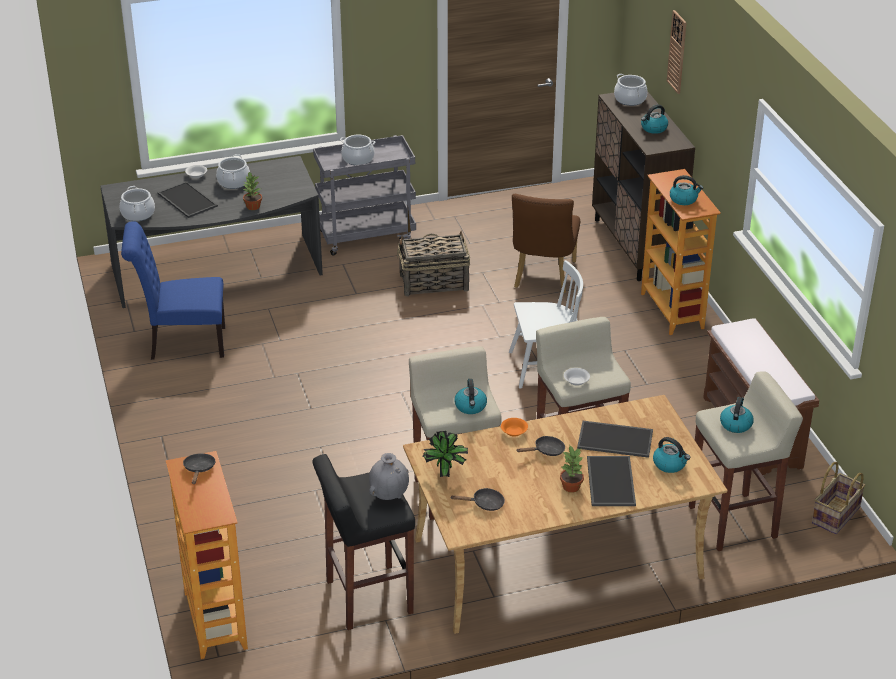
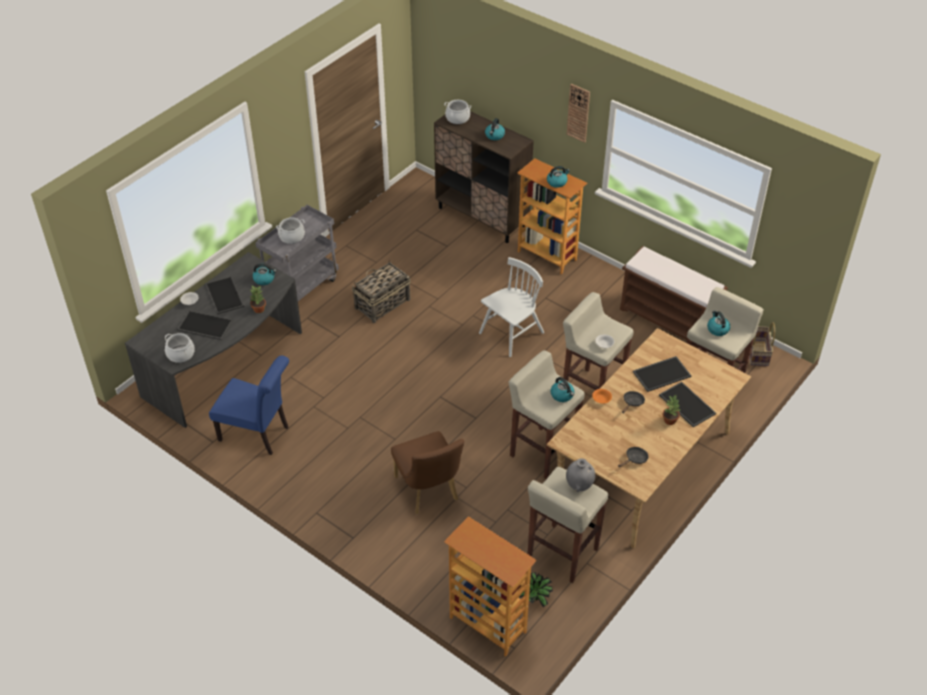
camera: 35 degrees left, 10 degrees up
blue chair [121,221,225,360] -> blue chair turned 120 degrees counterclockwise [209,355,289,455]
black frying pan [183,453,216,484] -> none
cooking pot [216,154,250,189] -> tray [205,276,244,314]
black stool [313,454,415,630] -> beige stool [527,467,608,583]
potted plant [423,431,468,477] -> potted plant moved to [519,572,553,607]
brown chair [512,194,580,293] -> brown chair moved to [391,431,464,514]
kettle [653,437,690,473] -> kettle moved to [253,264,277,285]
wall clock [667,10,687,94] -> wall clock moved to [567,84,590,143]

